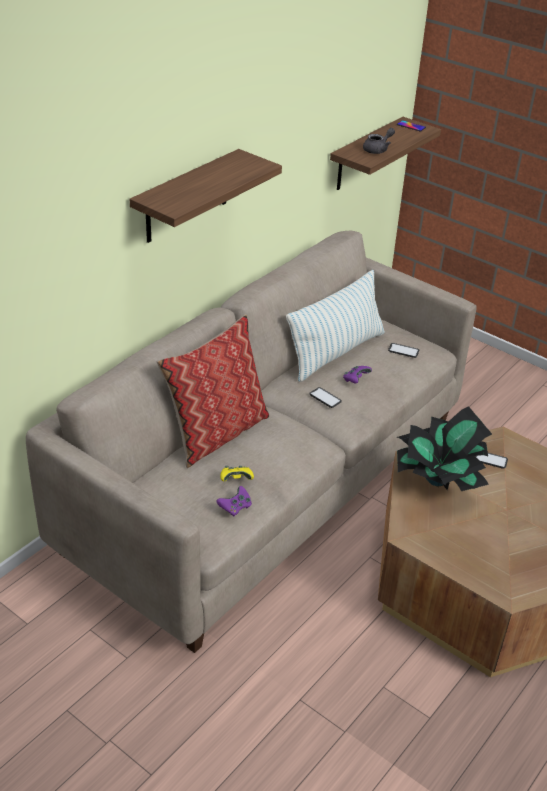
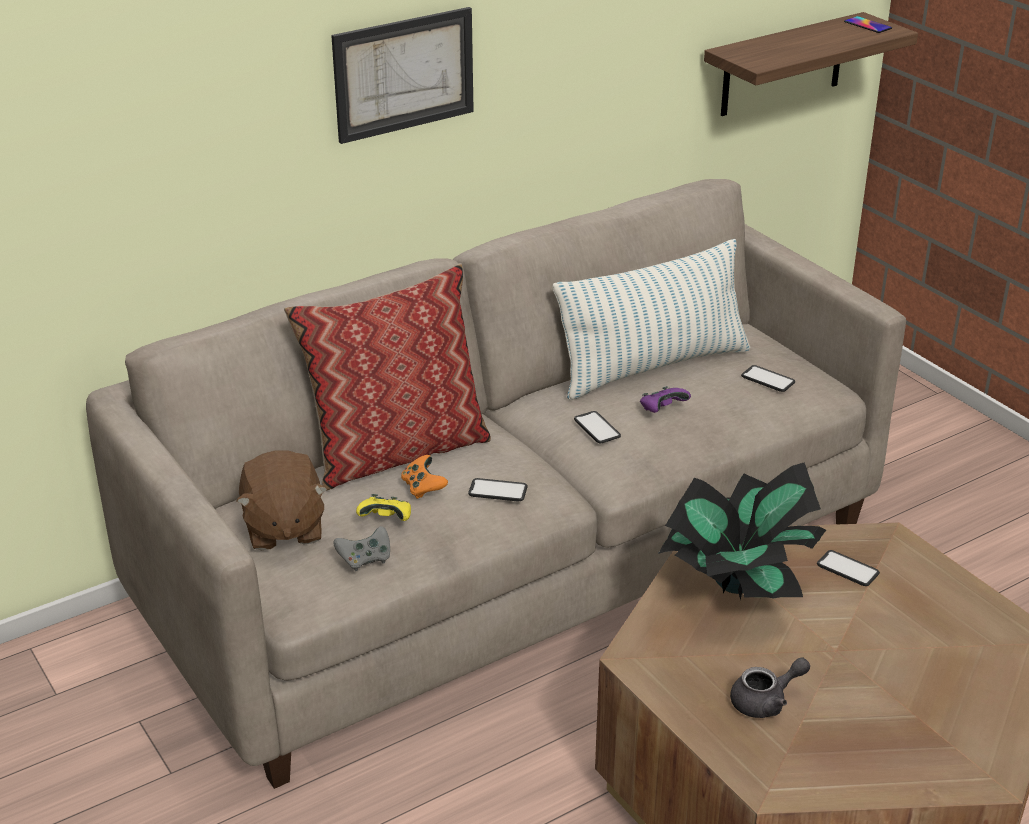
camera: 20 degrees right, 5 degrees down
shelf [130,149,282,243] -> picture [331,7,474,144]
purple game controller [216,486,252,517] -> grey game controller [333,526,390,571]
grey teapot [363,128,395,154] -> grey teapot moved to [730,657,810,718]
none -> brown plush toy [237,450,327,550]
none -> orange game controller [401,455,448,499]
none -> phone [468,478,528,501]

